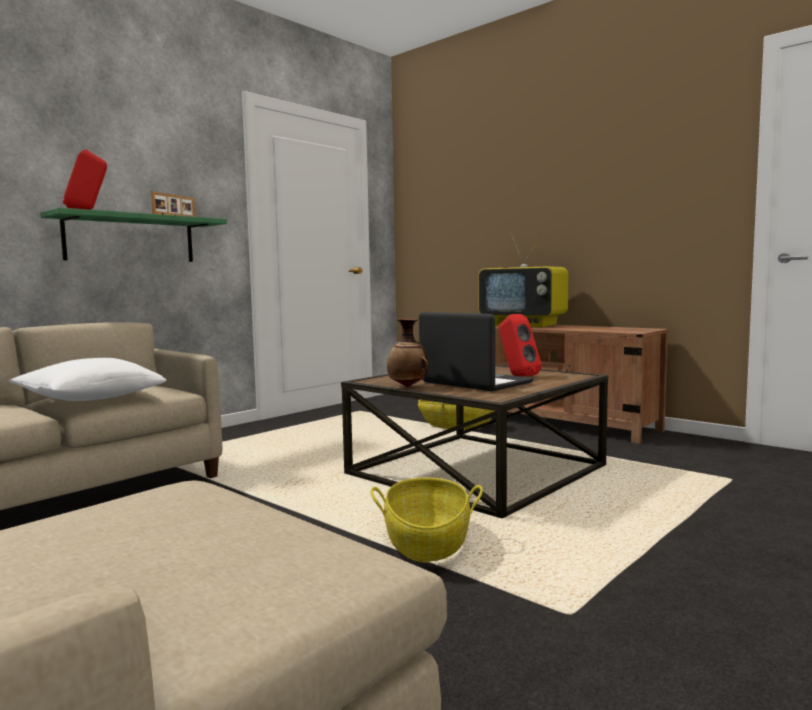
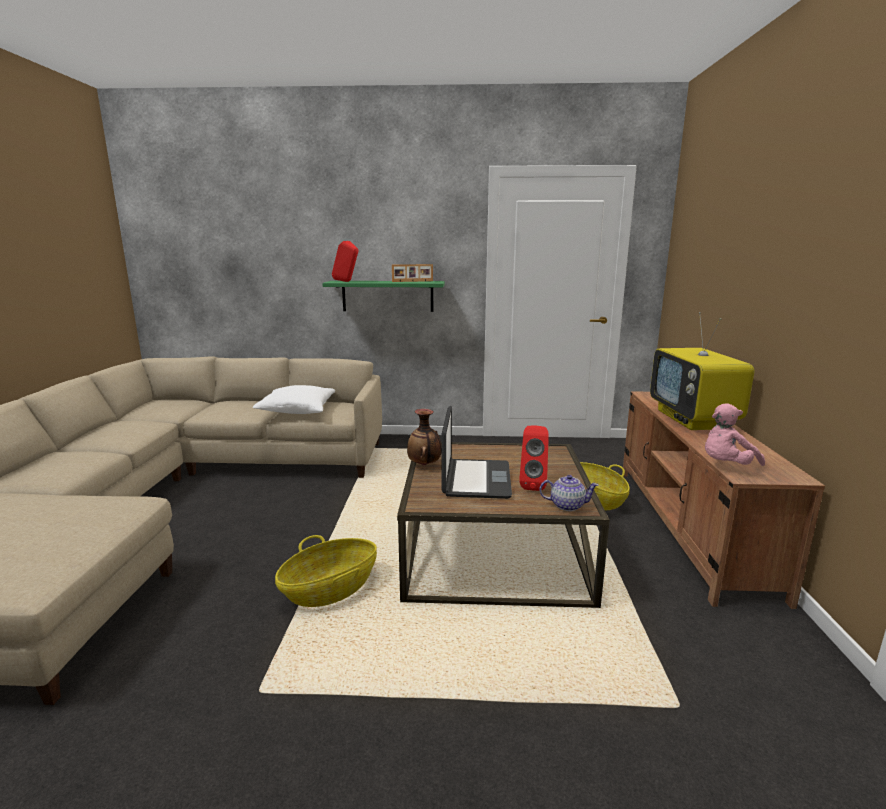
camera: 50 degrees right, 10 degrees up
none -> teapot [539,475,599,511]
none -> pink plush toy [705,403,765,466]

